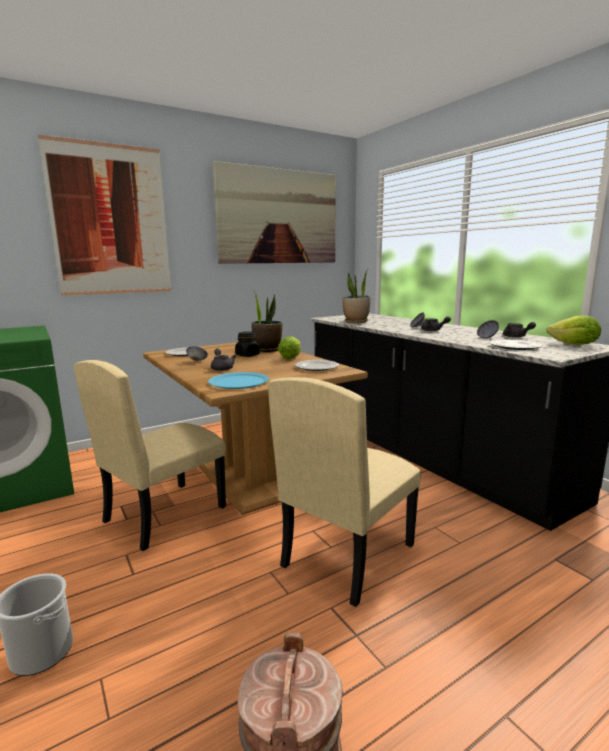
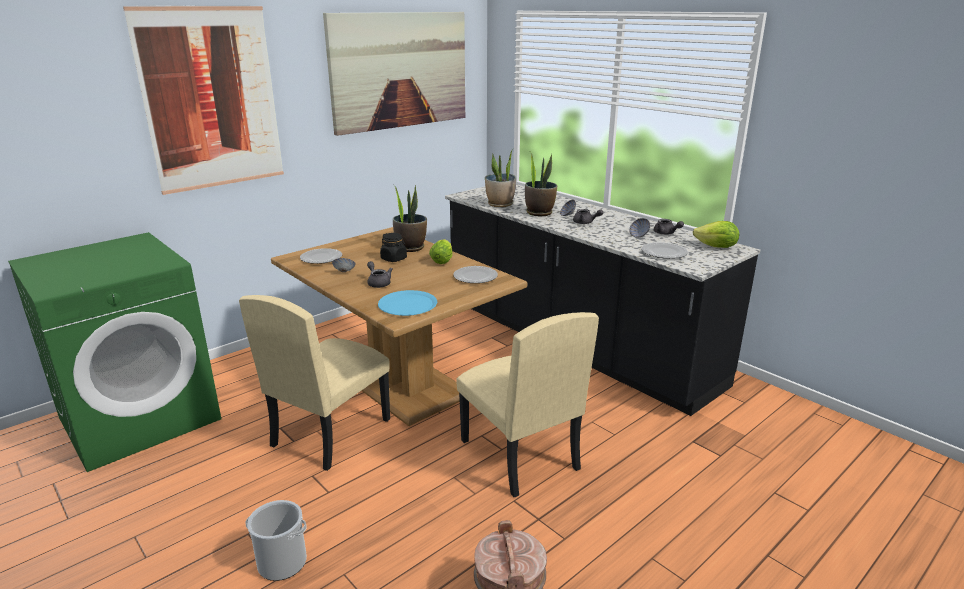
camera: 10 degrees left, 10 degrees up
beige chair [268,377,421,607] -> beige chair turned 60 degrees counterclockwise [456,312,599,498]
none -> potted plant [525,151,557,216]

